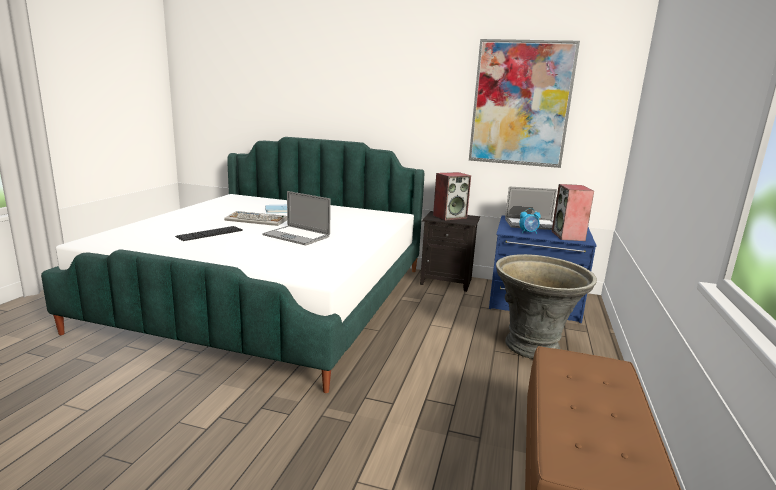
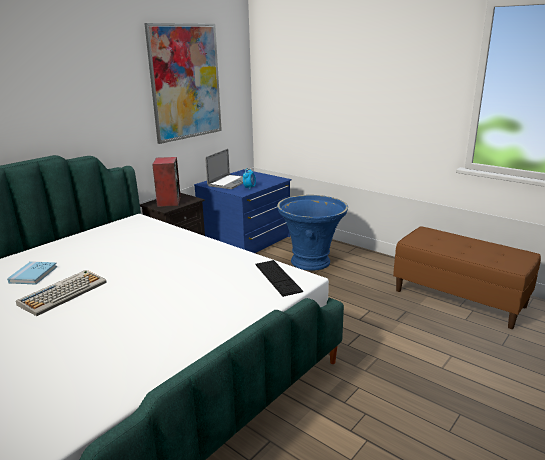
camera: 65 degrees left, 5 degrees up
keyboard [175,226,243,241] -> keyboard moved to [255,260,303,297]
laptop [262,191,331,245] -> none
grey planter [496,254,597,359] -> blue planter [277,195,348,271]
speaker [552,184,594,241] -> none

